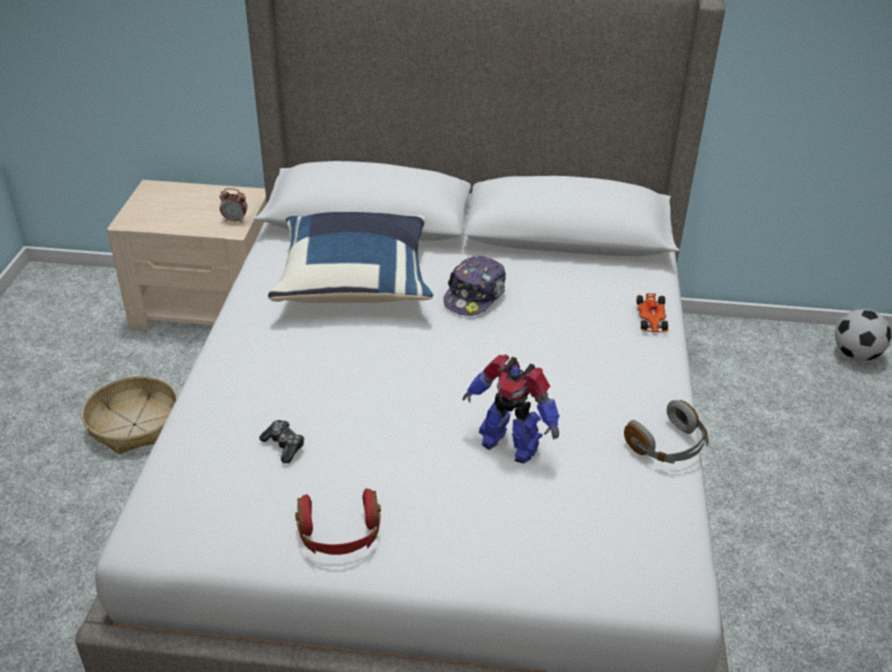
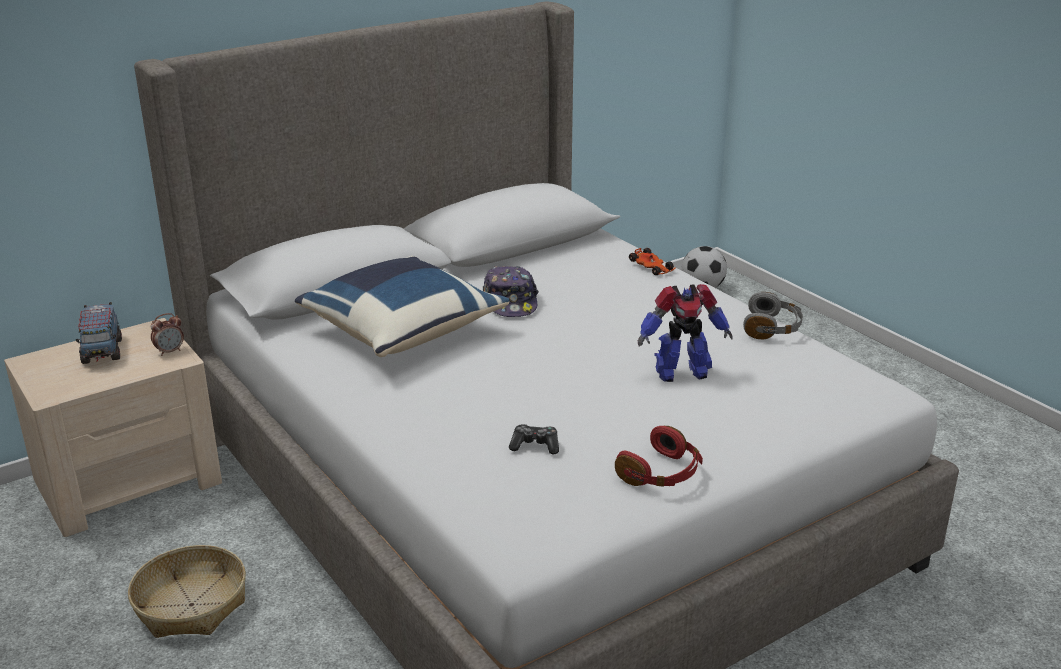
camera: 40 degrees left, 10 degrees down
none -> toy truck [76,302,122,364]

